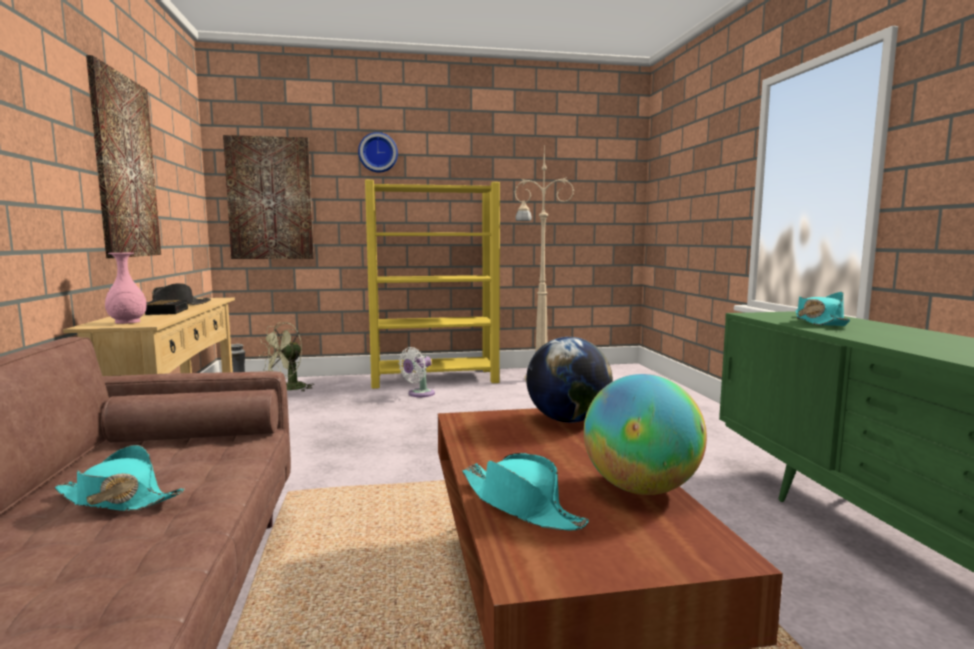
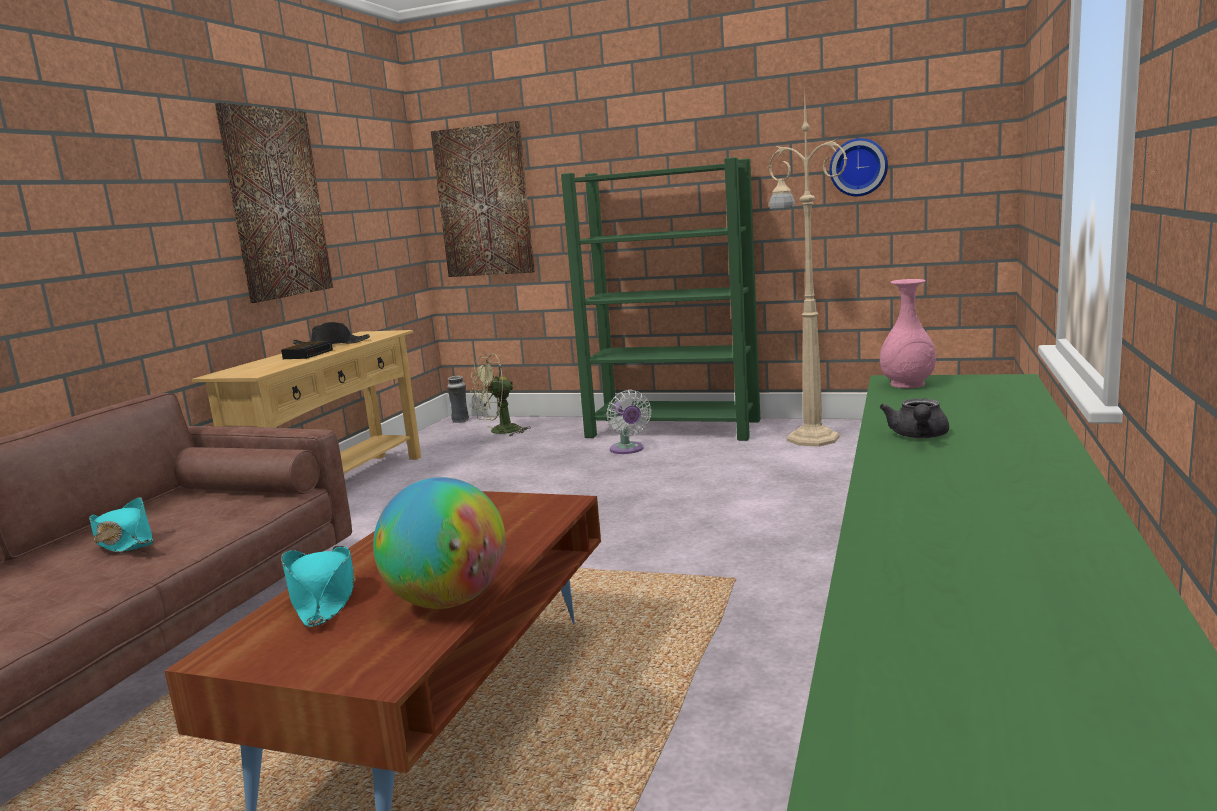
camera: 30 degrees right, 5 degrees up
pink vase [105,253,147,324] -> pink vase moved to [880,279,936,388]
wall clock [358,132,398,173] -> wall clock moved to [830,138,888,196]
yellow bookcase [365,180,500,389] -> green bookcase [561,157,760,441]
white fan [398,347,435,397] -> white fan turned 90 degrees counterclockwise [606,390,652,454]
globe [526,337,613,423] -> none
turquoise hat [796,292,850,326] -> none
none -> grey teapot [880,398,949,439]

